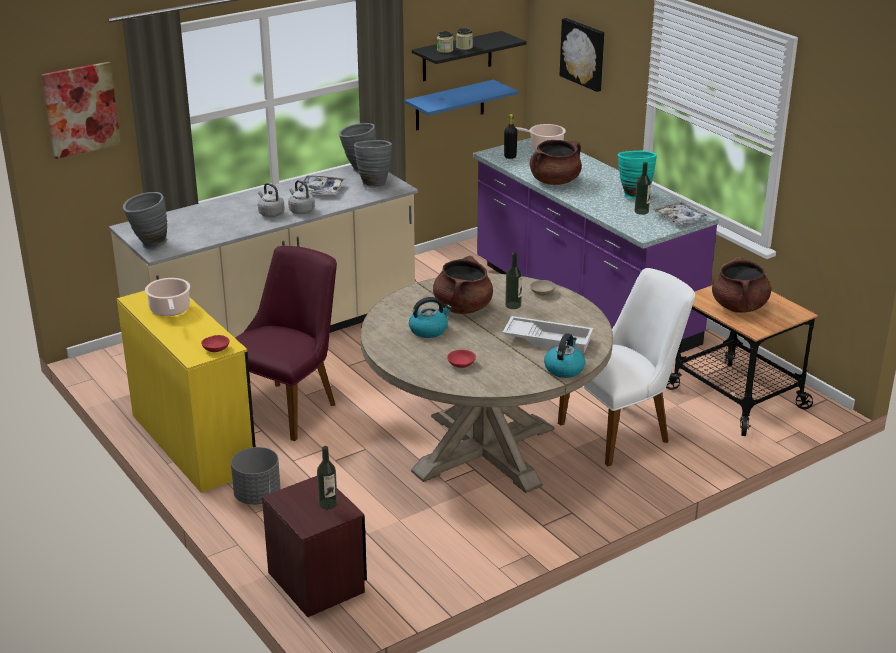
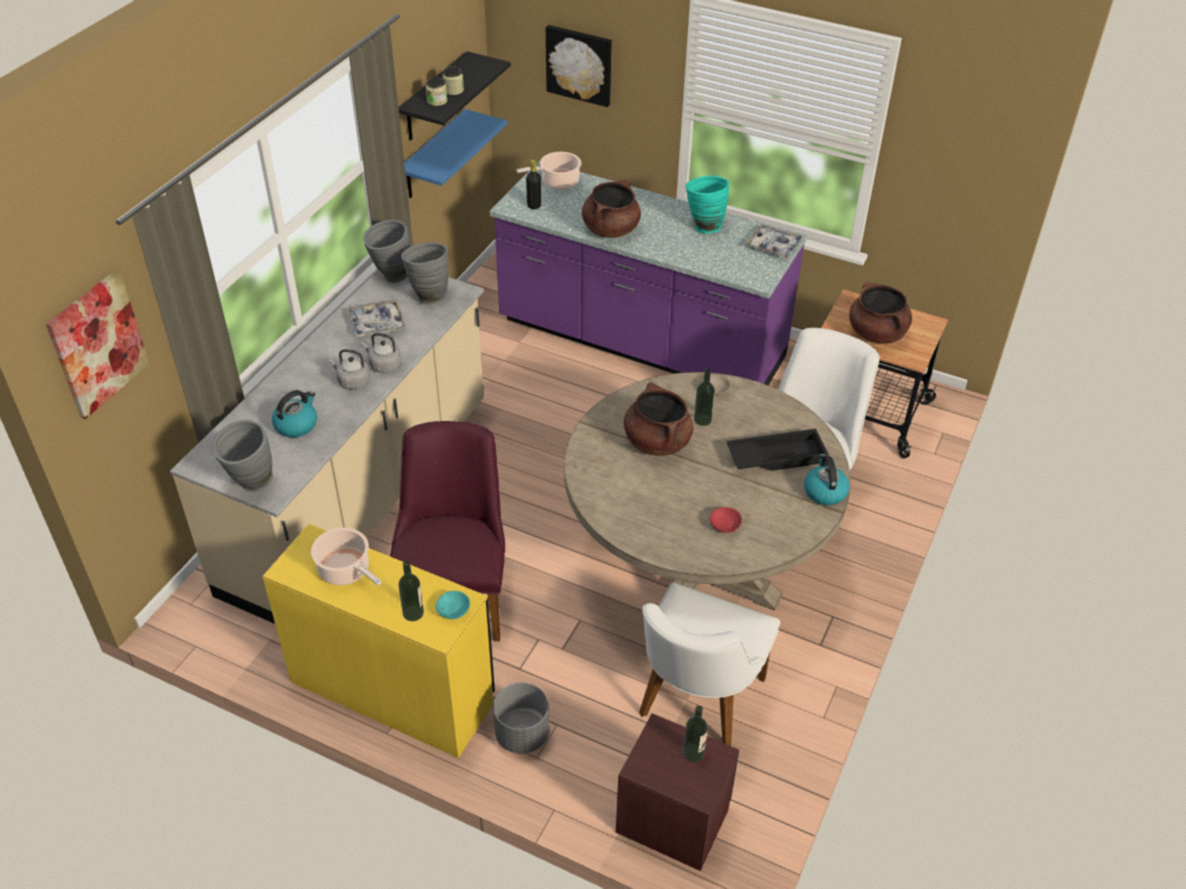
camera: 30 degrees left, 15 degrees up
red bowl [201,335,229,352] -> turquoise bowl [436,591,470,619]
kettle [409,297,452,338] -> kettle moved to [272,390,317,438]
white tray [502,316,593,354] -> black tray [726,429,829,471]
bottle [634,162,651,215] -> bottle moved to [398,561,424,621]
none -> white chair [639,582,780,746]

